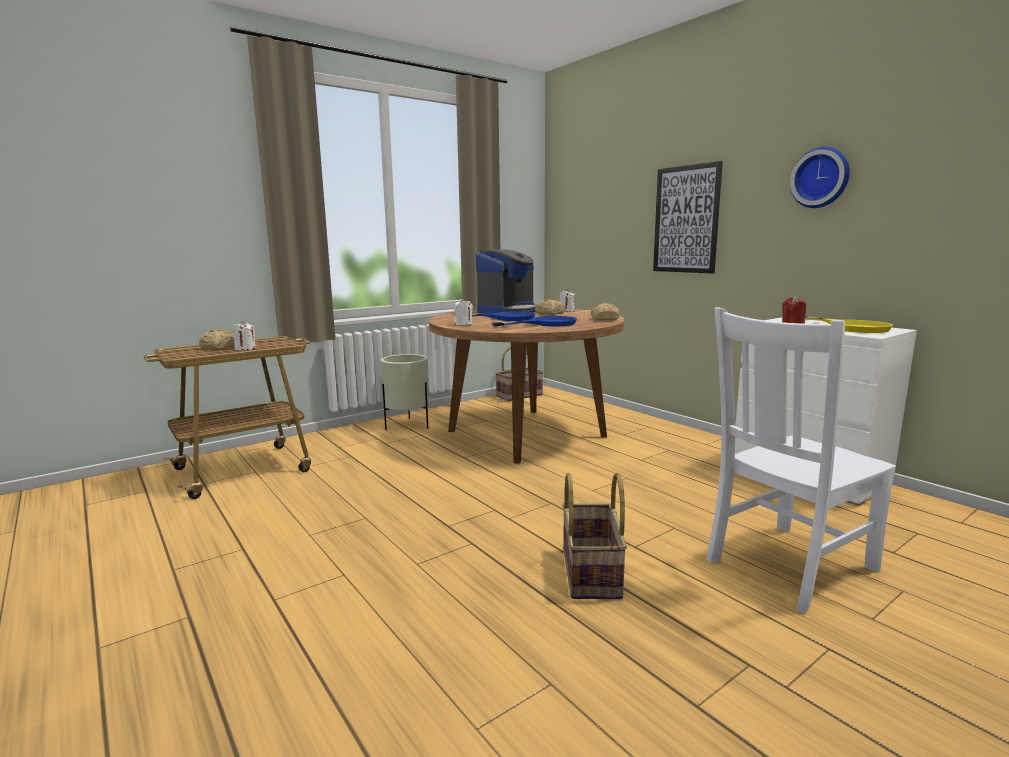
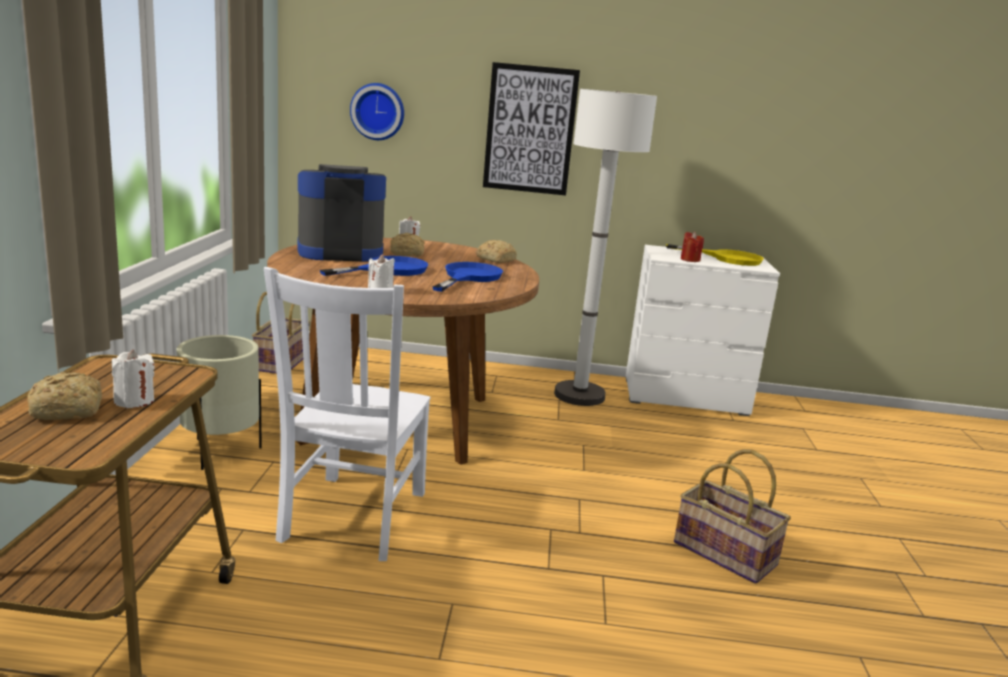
camera: 50 degrees left, 5 degrees up
coffee machine [476,249,536,314] -> coffee machine turned 90 degrees counterclockwise [297,164,386,261]
white chair [706,307,896,613] -> white chair moved to [264,267,430,561]
wall clock [790,147,850,208] -> wall clock moved to [350,83,404,140]
none -> white floor lamp [554,89,657,406]

